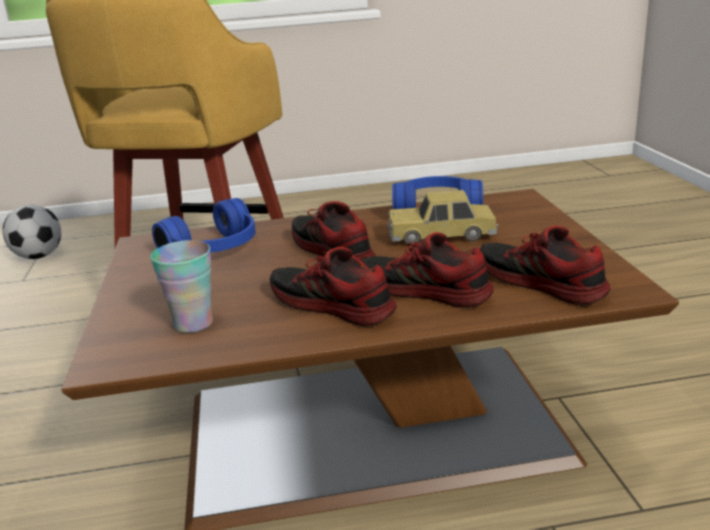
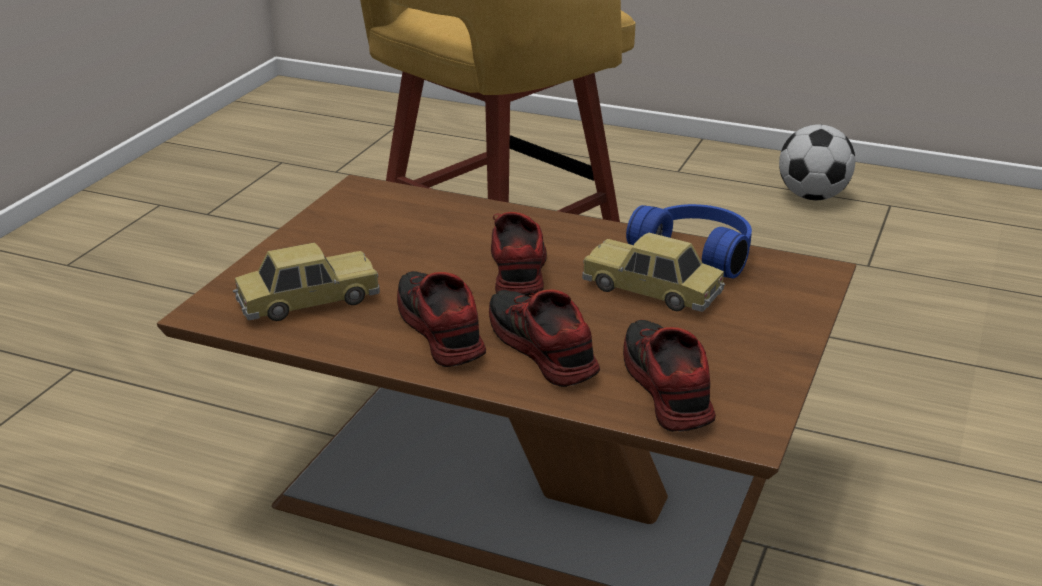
camera: 30 degrees right, 5 degrees up
football [3,205,61,259] -> football moved to [779,124,855,200]
cup [150,240,213,333] -> toy car [233,243,380,321]
blue headphones [152,198,256,253] -> none

